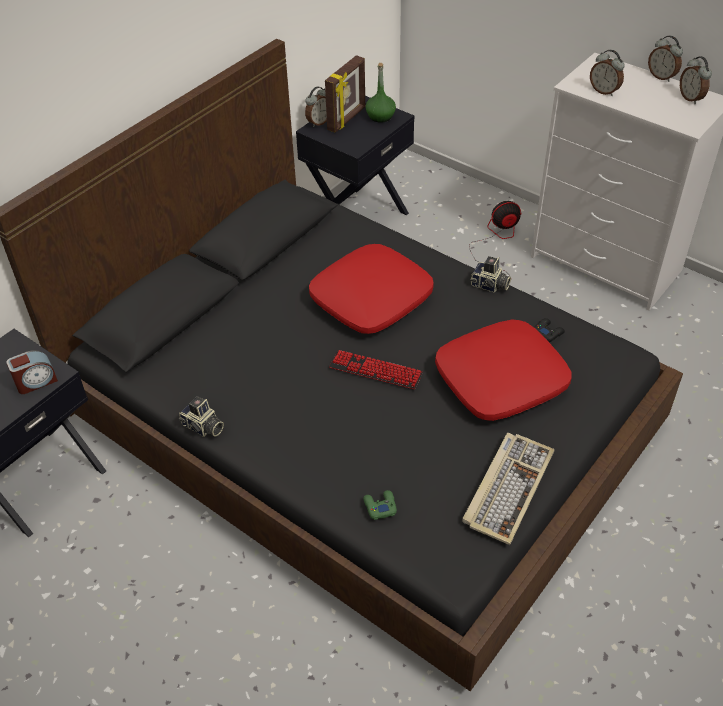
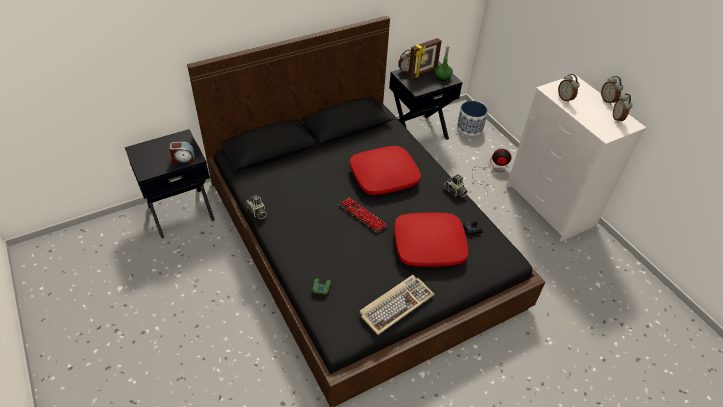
camera: 20 degrees right, 0 degrees up
none -> planter [457,101,488,136]

